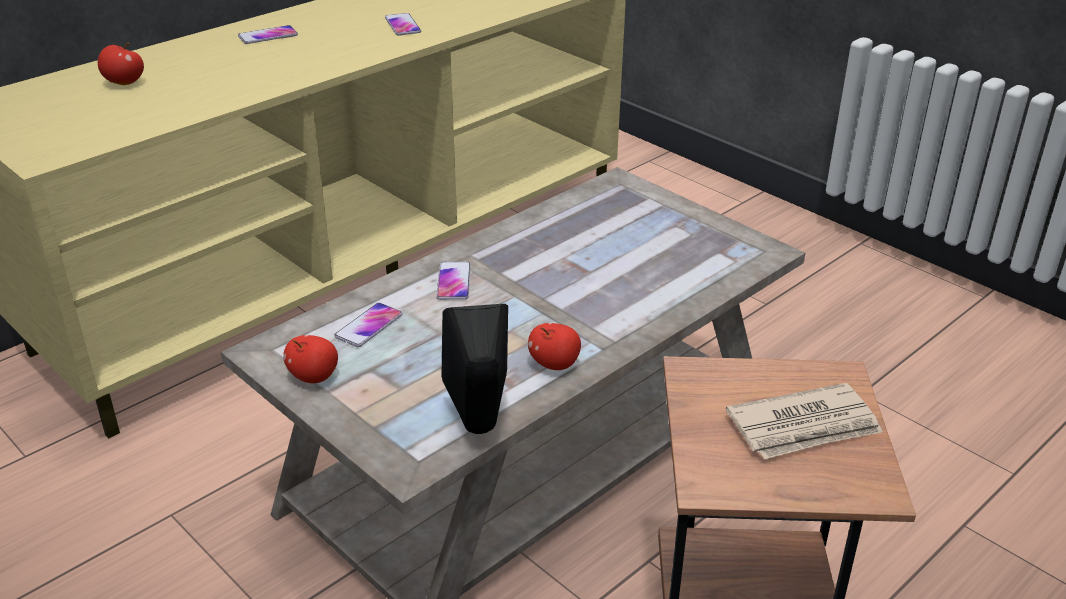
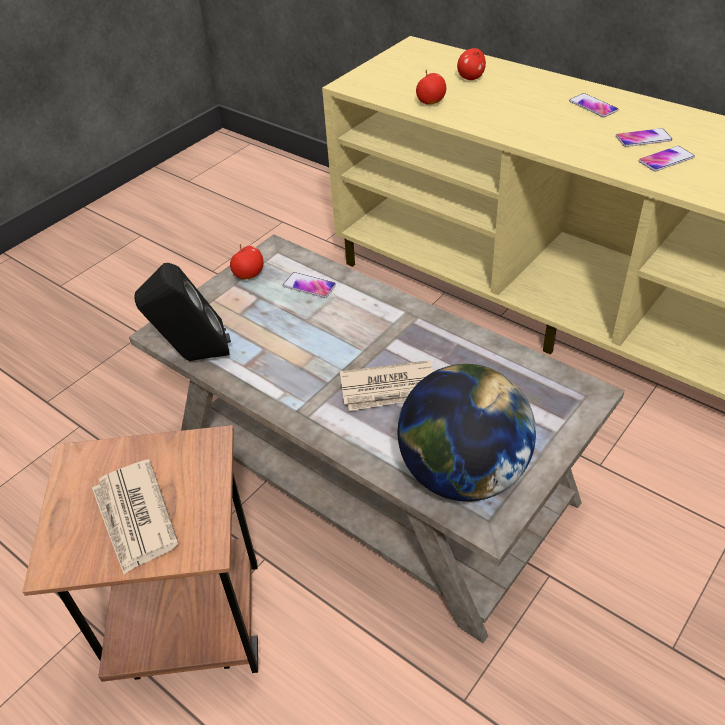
camera: 85 degrees right, 10 degrees up
phone [436,262,471,300] -> phone moved to [616,128,672,147]
apple [528,323,581,370] -> apple moved to [416,70,446,105]
none -> newspaper [340,360,434,411]
none -> globe [398,364,536,501]

